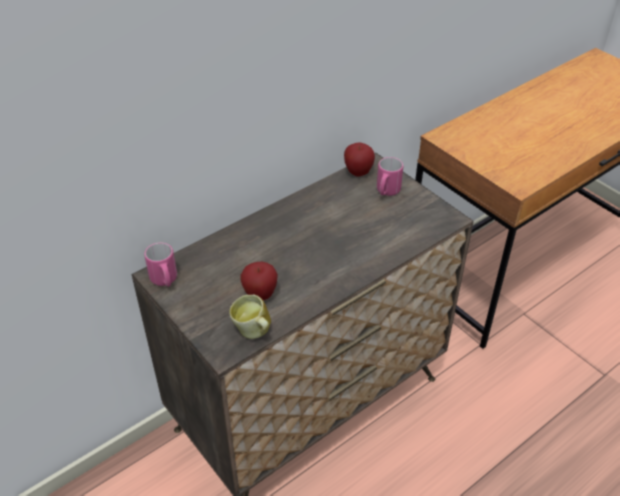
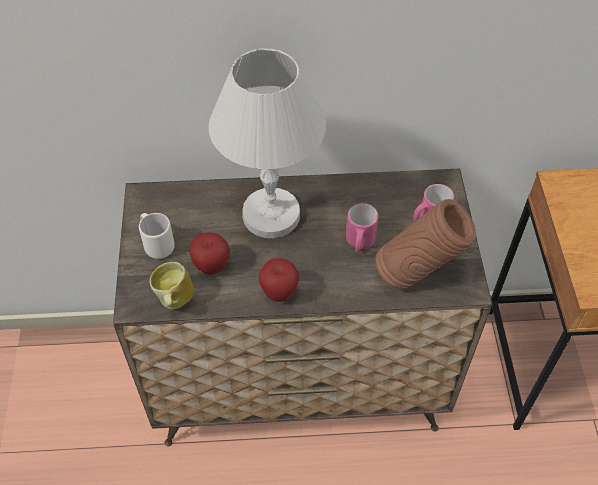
camera: 35 degrees right, 10 degrees up
pink mug [144,242,177,287] -> pink mug moved to [346,203,379,253]
apple [344,142,375,177] -> apple moved to [259,258,299,302]
none -> white mug [139,213,175,259]
none -> white table lamp [208,48,326,238]
none -> brown vase [375,199,476,289]

